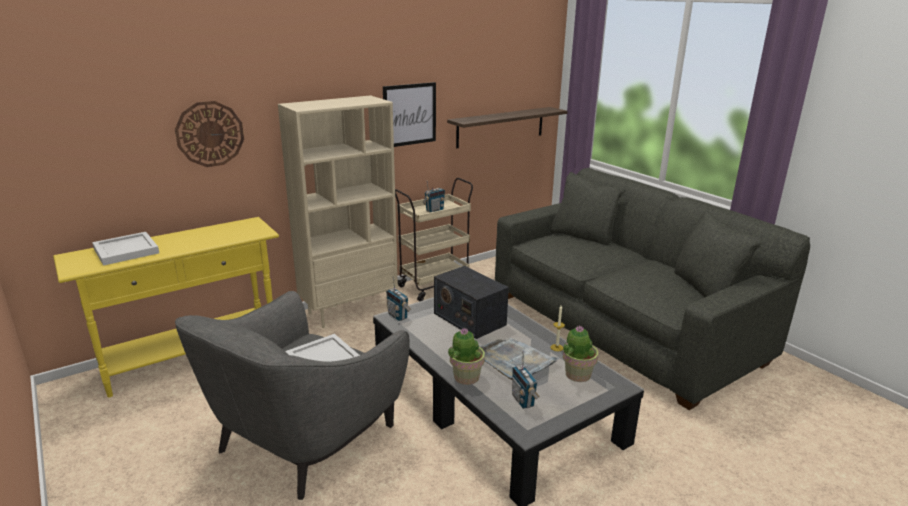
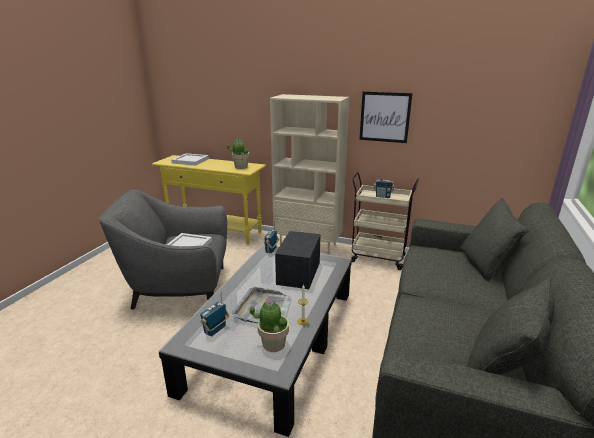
camera: 55 degrees right, 0 degrees up
wall clock [175,101,244,167] -> none
shelf [447,107,568,148] -> none
potted plant [448,328,485,385] -> potted plant moved to [227,138,249,169]

